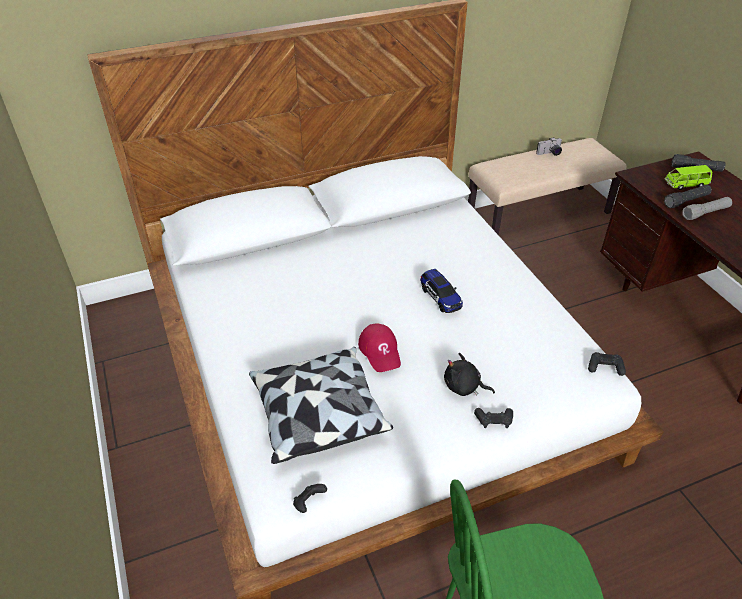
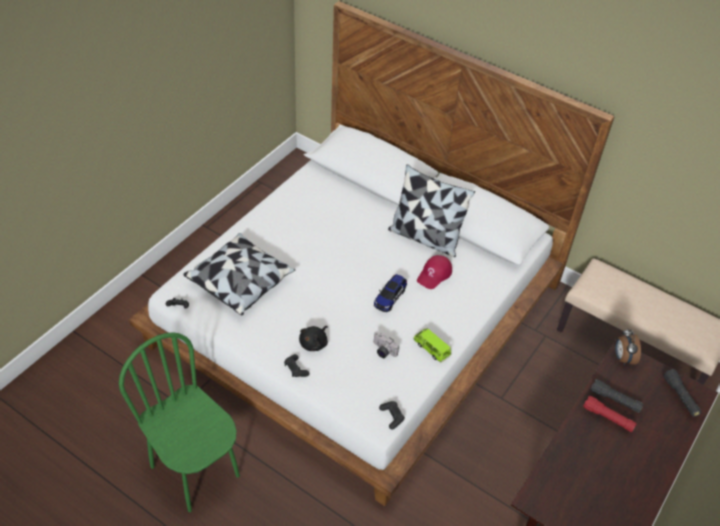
camera: 55 degrees right, 5 degrees up
red cap [358,324,401,372] -> red cap moved to [417,255,452,289]
black plush toy [444,353,495,396] -> black plush toy turned 135 degrees counterclockwise [299,326,328,351]
camera [536,137,562,156] -> camera moved to [374,331,399,358]
green toy car [665,165,712,190] -> green toy car moved to [413,329,451,362]
grey flashlight [682,197,732,220] -> red flashlight [583,396,637,432]
none -> pillow [388,164,475,257]
none -> alarm clock [615,328,641,365]

